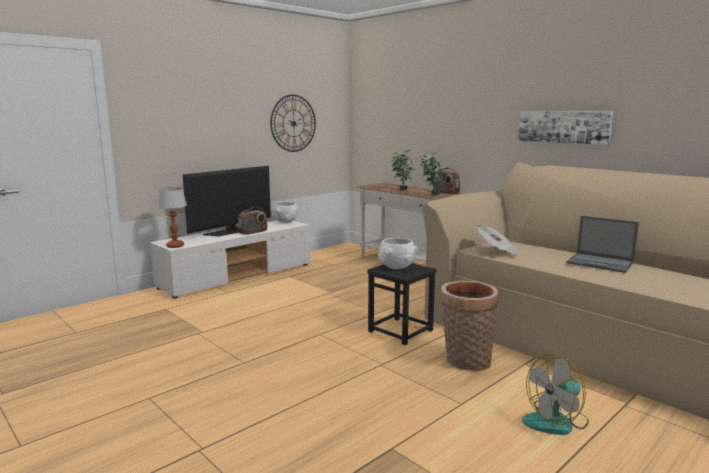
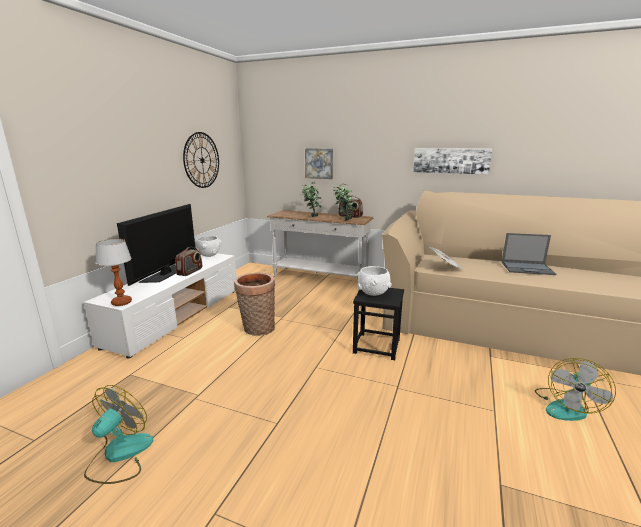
camera: 25 degrees left, 5 degrees up
basket [440,281,499,371] -> basket moved to [234,273,275,336]
none -> fan [84,385,153,484]
none -> picture [305,148,333,179]

